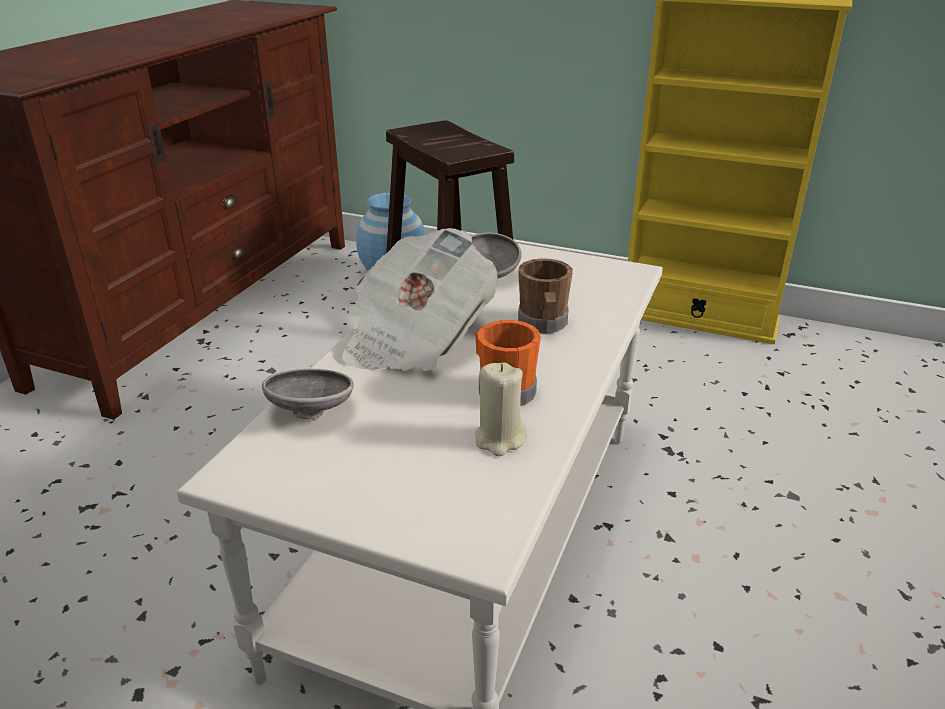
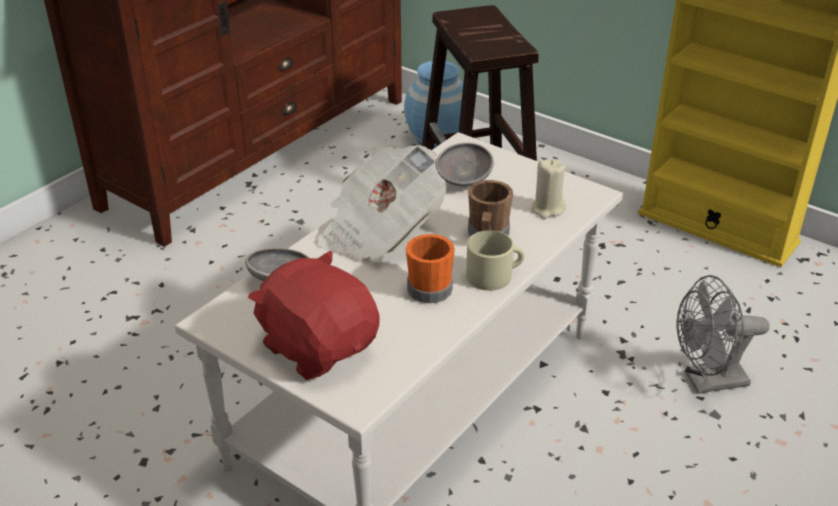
camera: 15 degrees right, 5 degrees up
beige candle [475,363,527,456] -> beige candle moved to [531,159,566,219]
none -> red plush toy [248,250,380,380]
none -> beige mug [466,230,524,291]
none -> grey fan [676,275,770,394]

